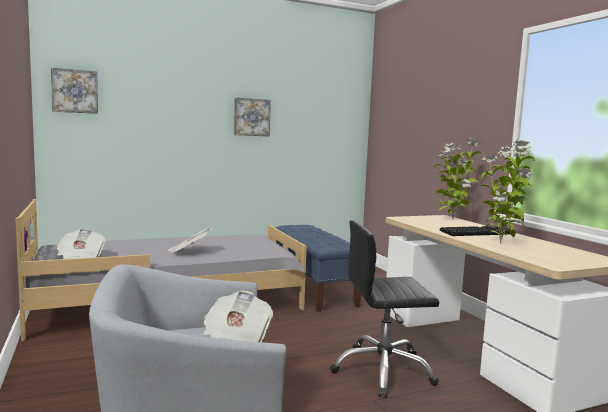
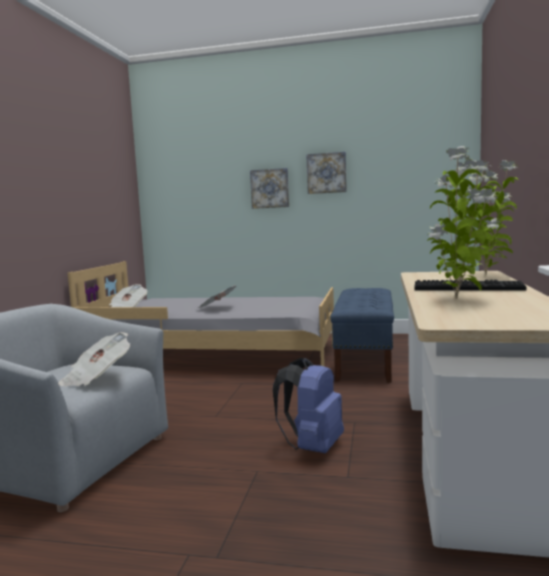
camera: 35 degrees right, 0 degrees up
picture [51,68,98,114] -> picture moved to [250,168,289,209]
black office chair [330,220,439,398] -> blue backpack [273,358,344,453]

